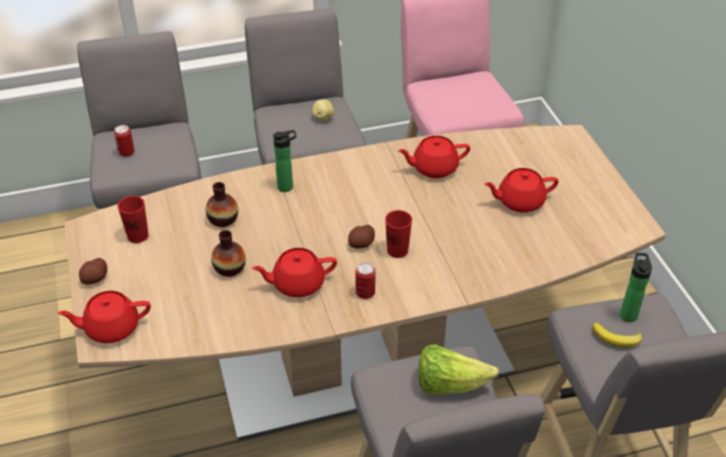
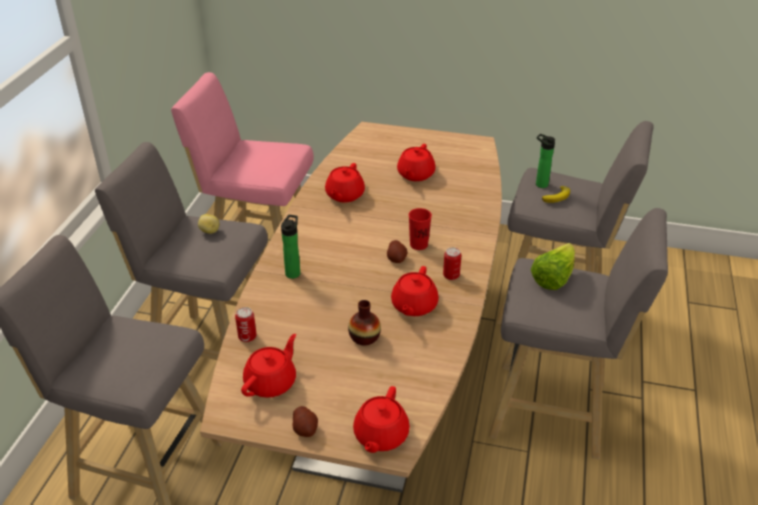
camera: 60 degrees left, 5 degrees down
can [114,125,135,157] -> can moved to [235,307,256,342]
red cup [117,196,149,243] -> red teapot [241,334,296,398]
vase [205,182,238,227] -> none

